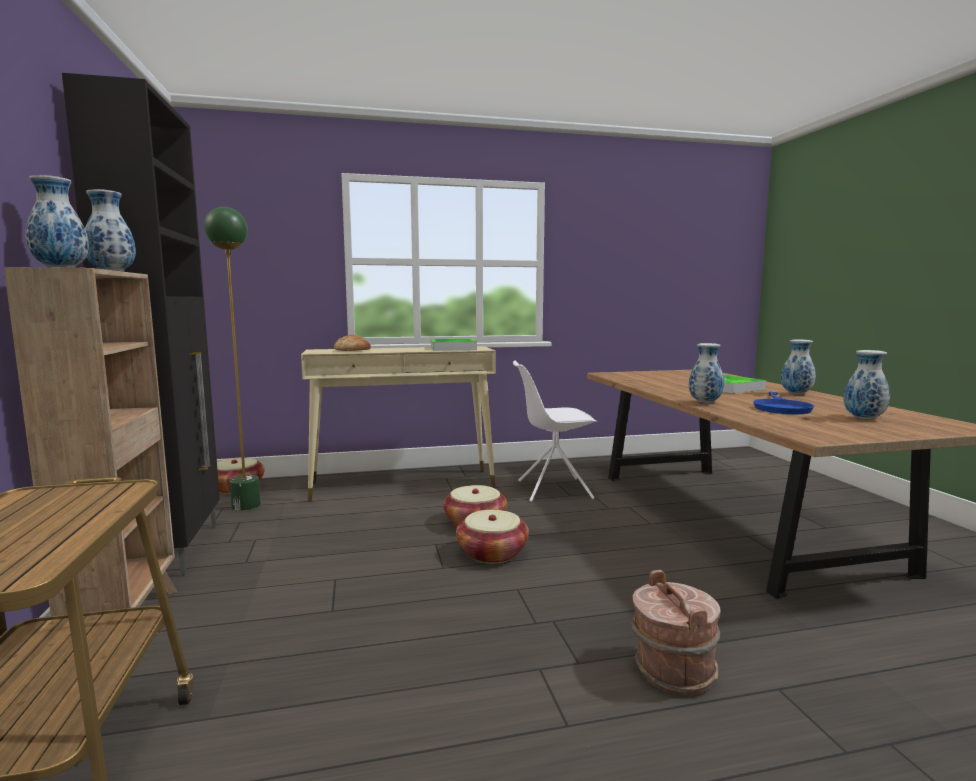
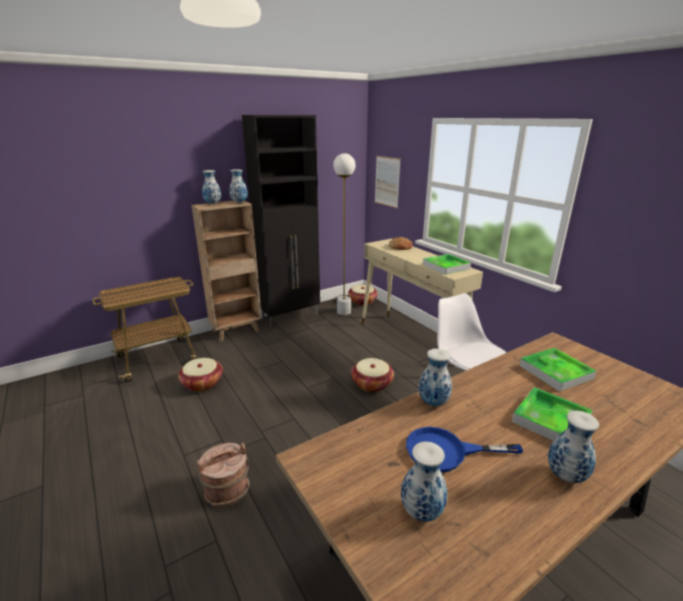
camera: 70 degrees right, 15 degrees up
green floor lamp [204,207,261,511] -> white floor lamp [333,153,356,315]
basket [456,510,529,564] -> basket moved to [178,358,223,392]
none -> picture [375,156,401,208]
none -> tray [520,348,596,392]

